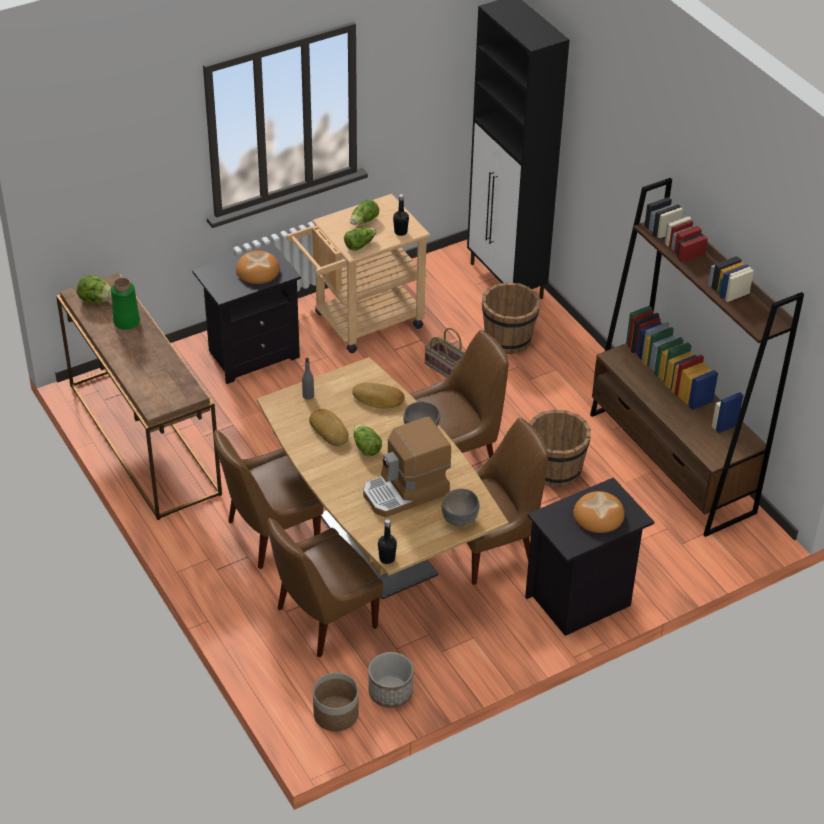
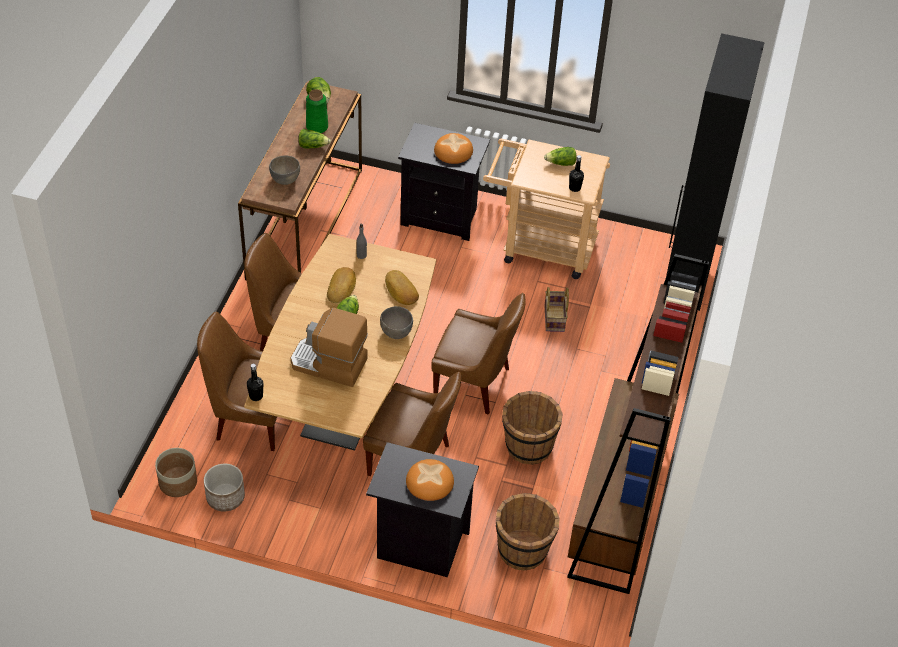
camera: 45 degrees right, 5 degrees up
lettuce [344,227,377,251] -> lettuce moved to [298,129,331,149]
grey bowl [442,489,480,527] -> grey bowl moved to [269,155,300,185]
brown bucket [482,282,540,354] -> brown bucket moved to [496,493,560,571]

